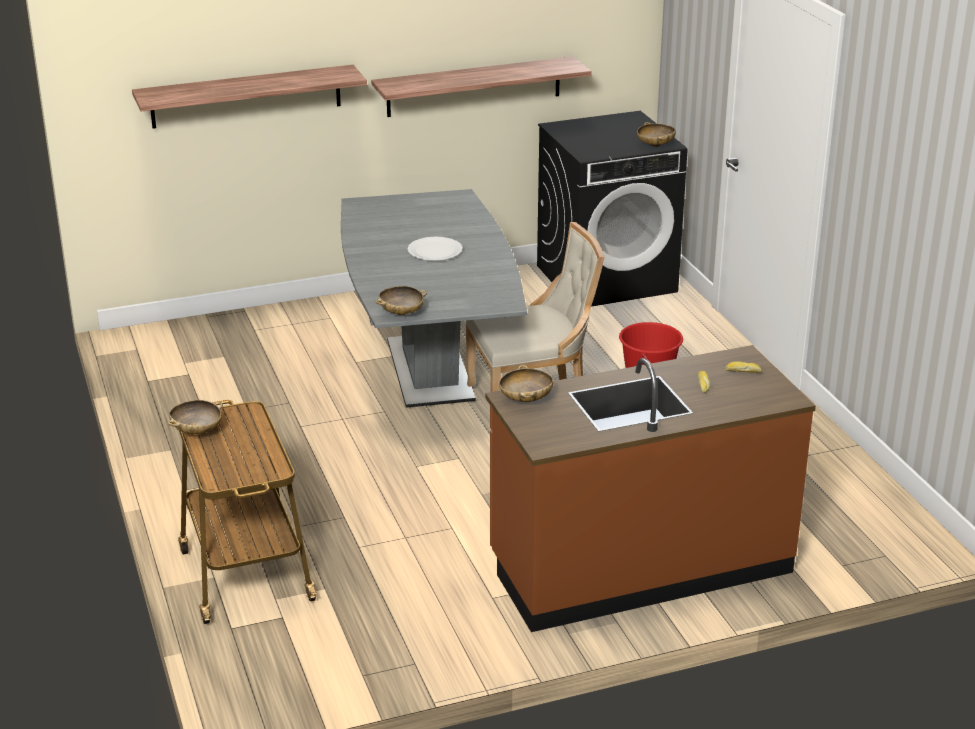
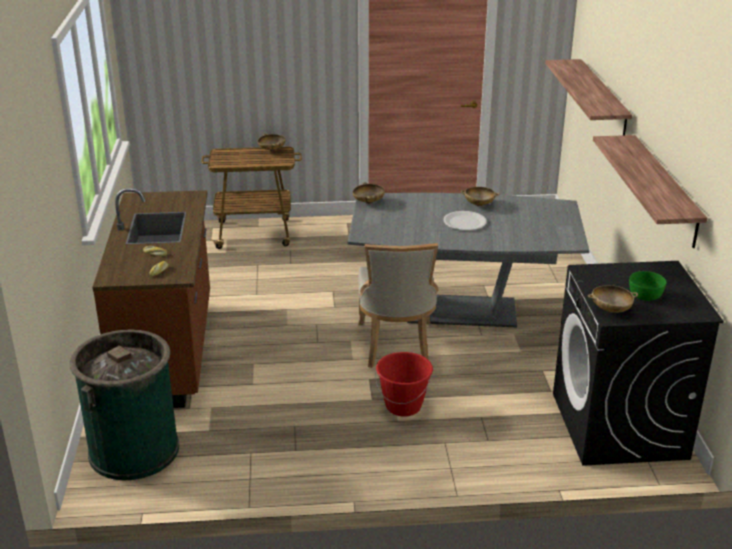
camera: 105 degrees right, 0 degrees up
beige bowl [499,365,553,403] -> beige bowl moved to [461,187,500,206]
none -> green trash can [70,329,179,480]
none -> green bowl [629,271,666,301]

